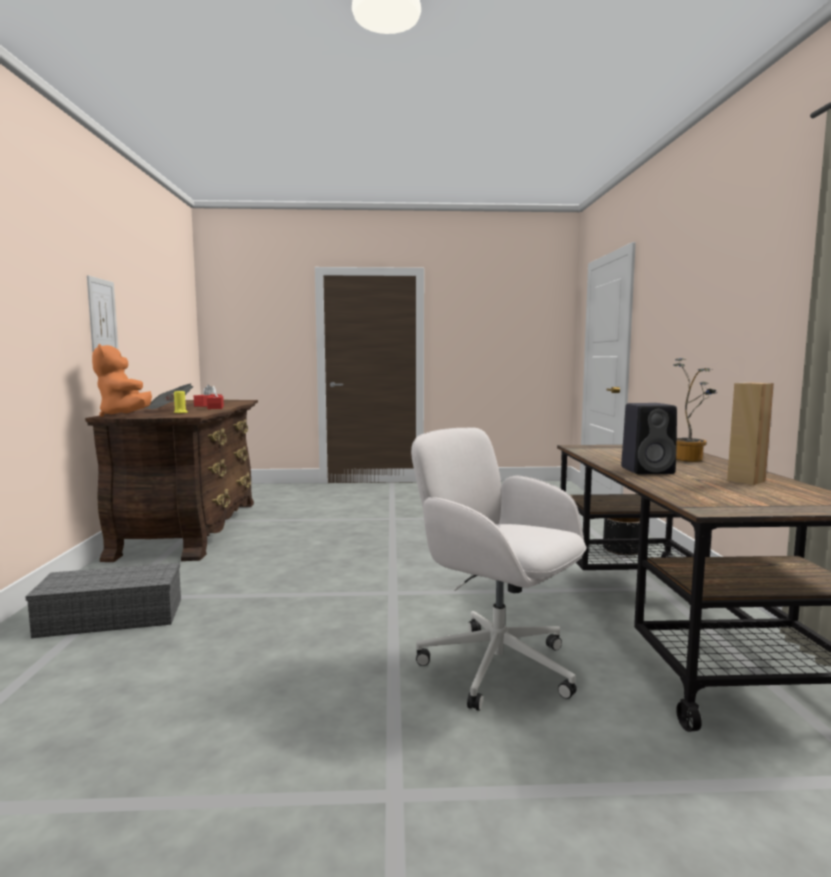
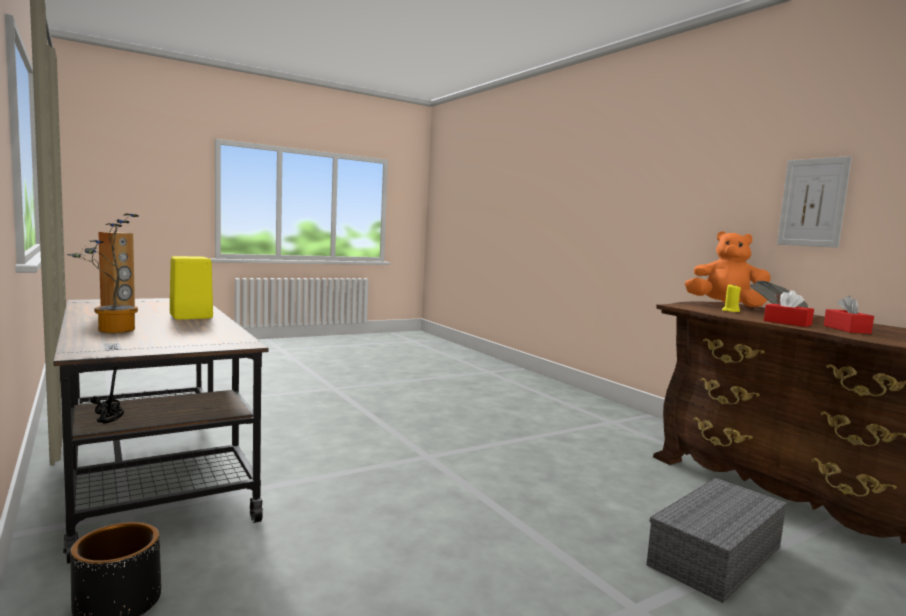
camera: 150 degrees right, 0 degrees up
grey storage box [25,563,181,638] -> grey storage box moved to [647,478,787,603]
white office chair [411,427,587,711] -> none
black speaker [621,403,677,474] -> yellow speaker [170,256,213,320]

